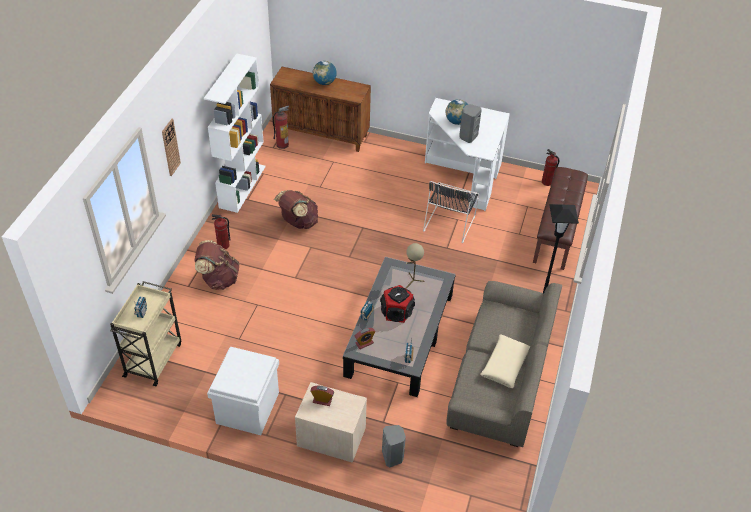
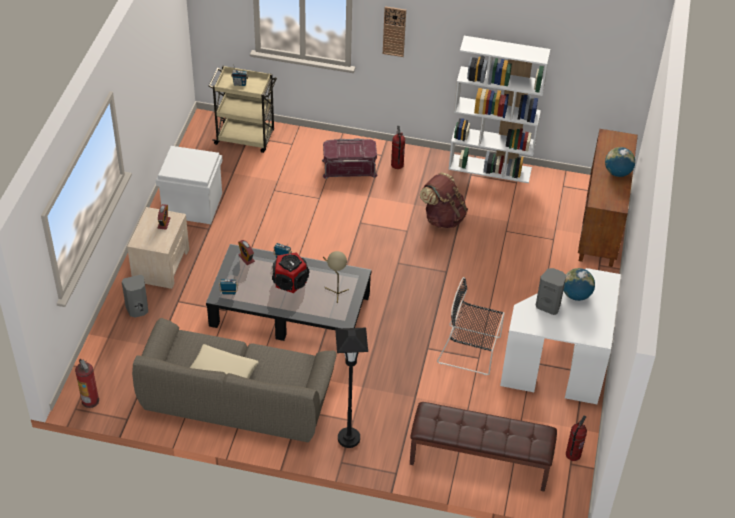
camera: 85 degrees right, 0 degrees up
brown backpack [194,240,240,290] -> red storage box [322,138,378,179]
fire extinguisher [273,106,289,149] -> fire extinguisher moved to [75,359,99,408]

